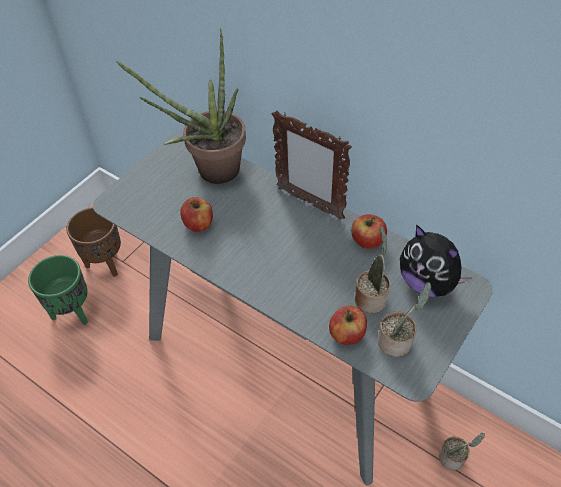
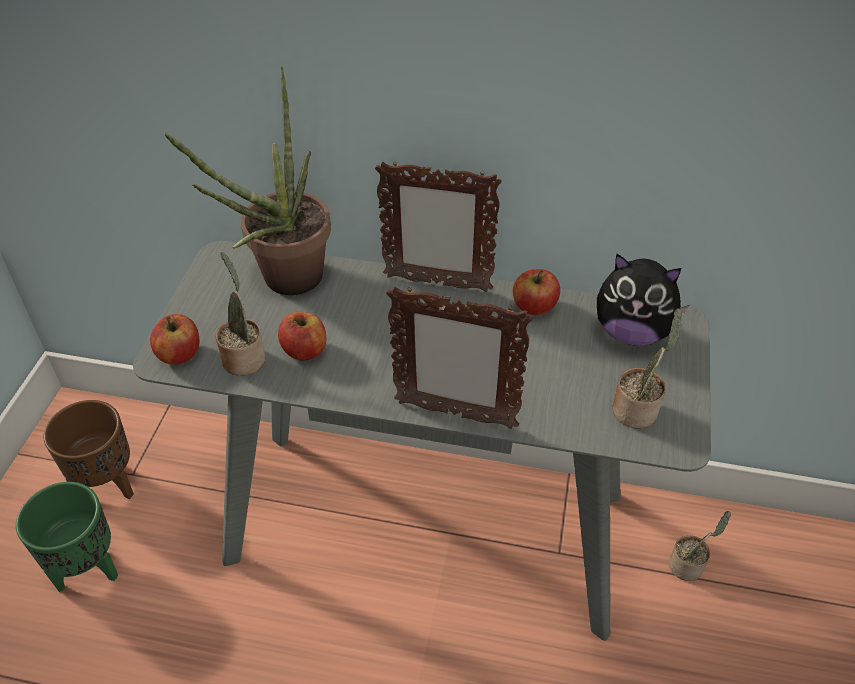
camera: 25 degrees left, 5 degrees down
apple [329,306,367,345] -> apple moved to [150,314,200,365]
potted plant [355,226,390,313] -> potted plant moved to [216,252,265,376]
none -> picture frame [386,287,533,429]

